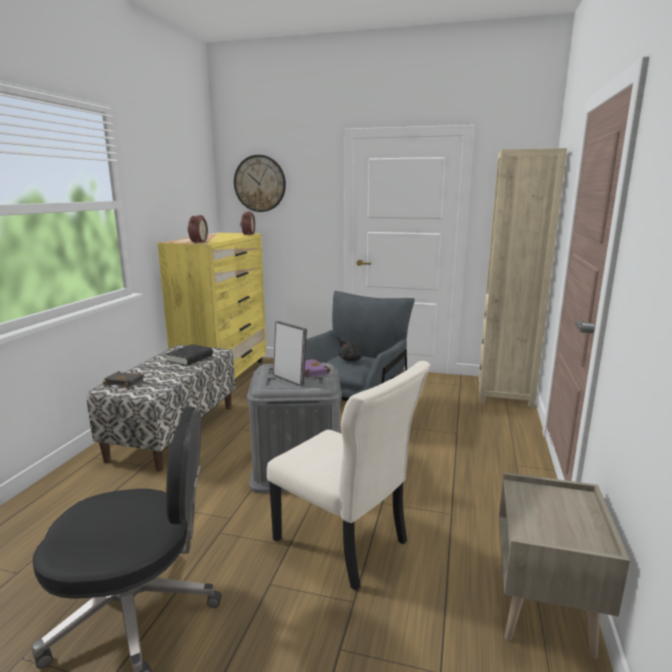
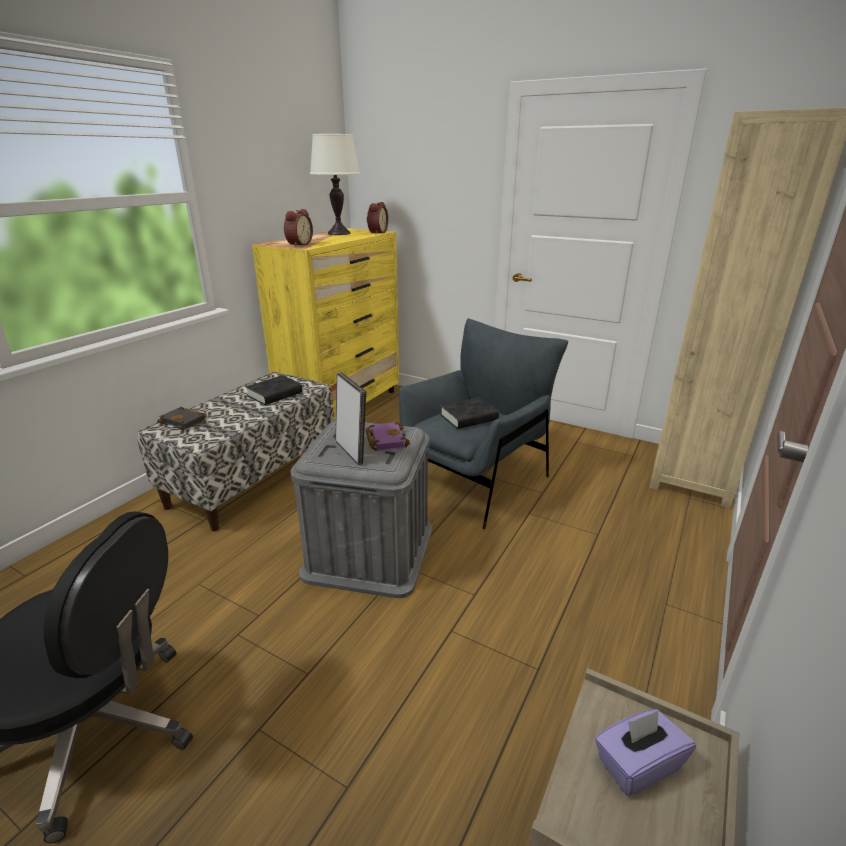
camera: 15 degrees right, 10 degrees up
wall clock [234,155,286,212] -> none
beige chair [267,361,430,591] -> none
black plush toy [339,340,365,361] -> black book [440,397,499,429]
none -> white table lamp [310,134,360,235]
none -> purple tissue box [595,709,696,796]

